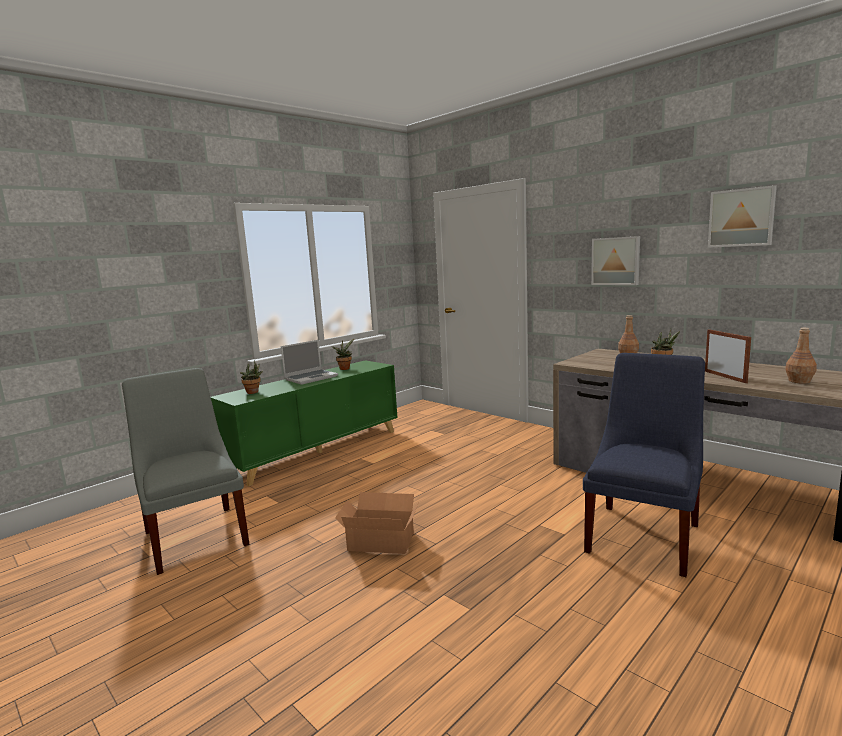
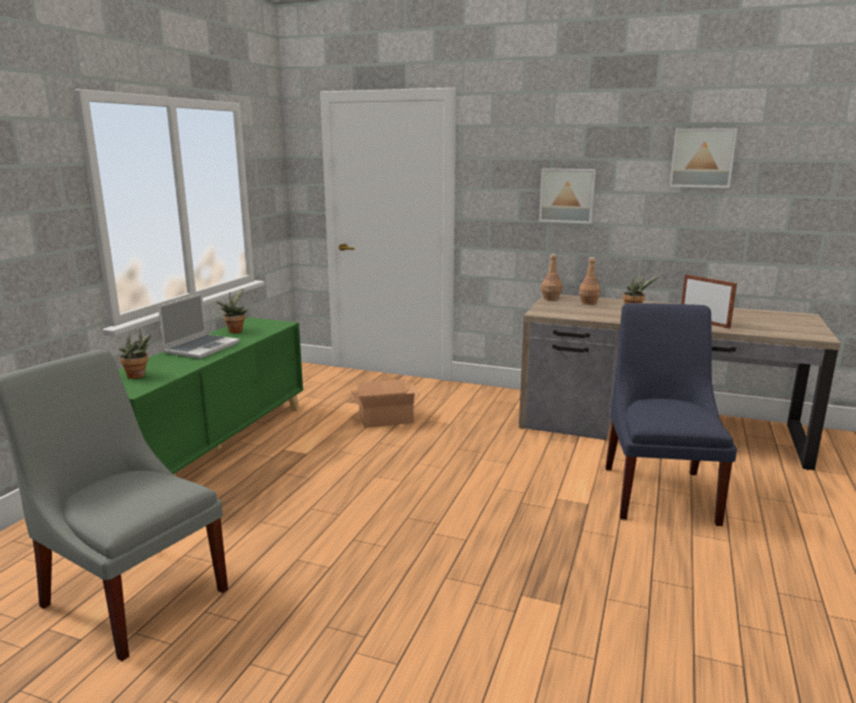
camera: 25 degrees left, 5 degrees up
cardboard box [335,492,419,554] -> cardboard box moved to [351,379,420,428]
brown bottle [785,328,817,384] -> brown bottle moved to [541,254,562,301]

